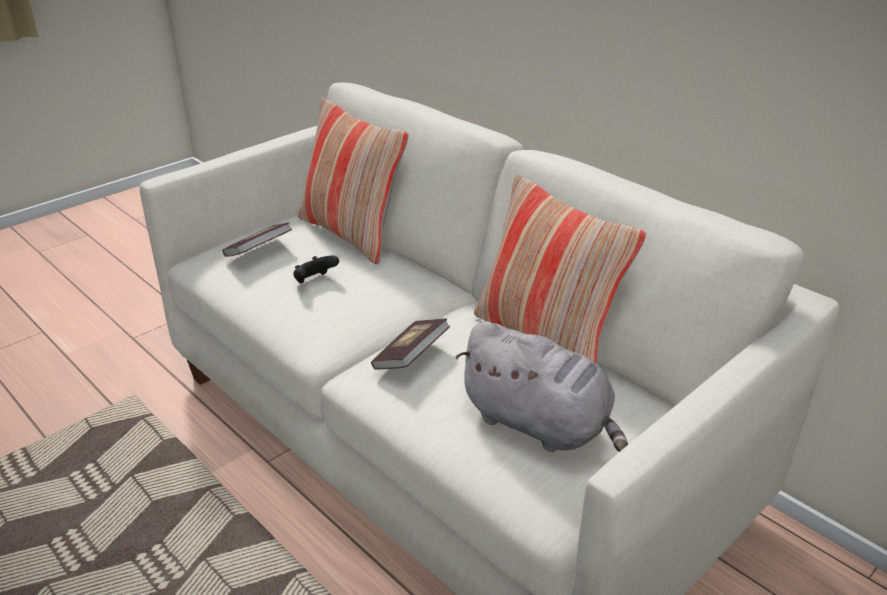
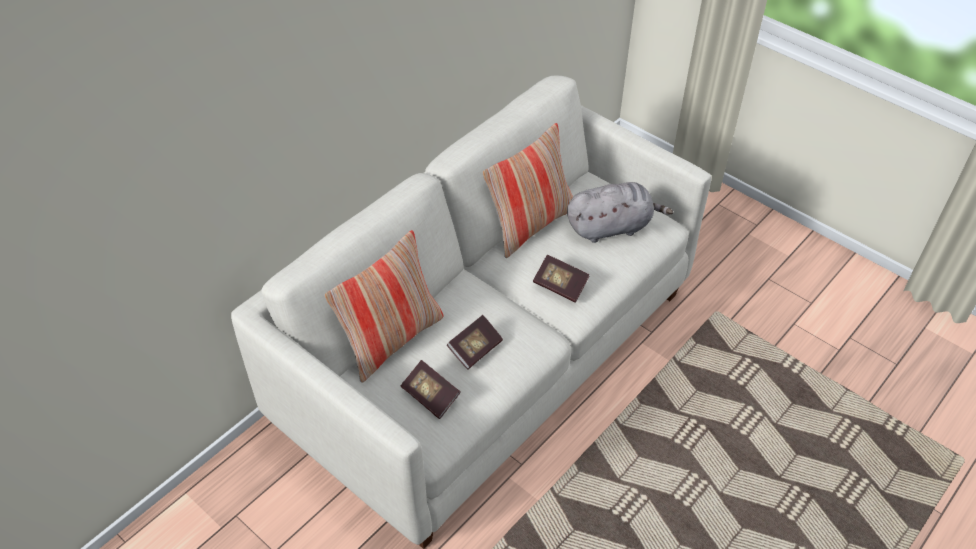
camera: 95 degrees left, 15 degrees up
black game controller [293,255,339,283] -> book [447,315,503,370]
grey plush toy [455,321,628,452] -> grey plush toy turned 45 degrees clockwise [567,182,673,243]

